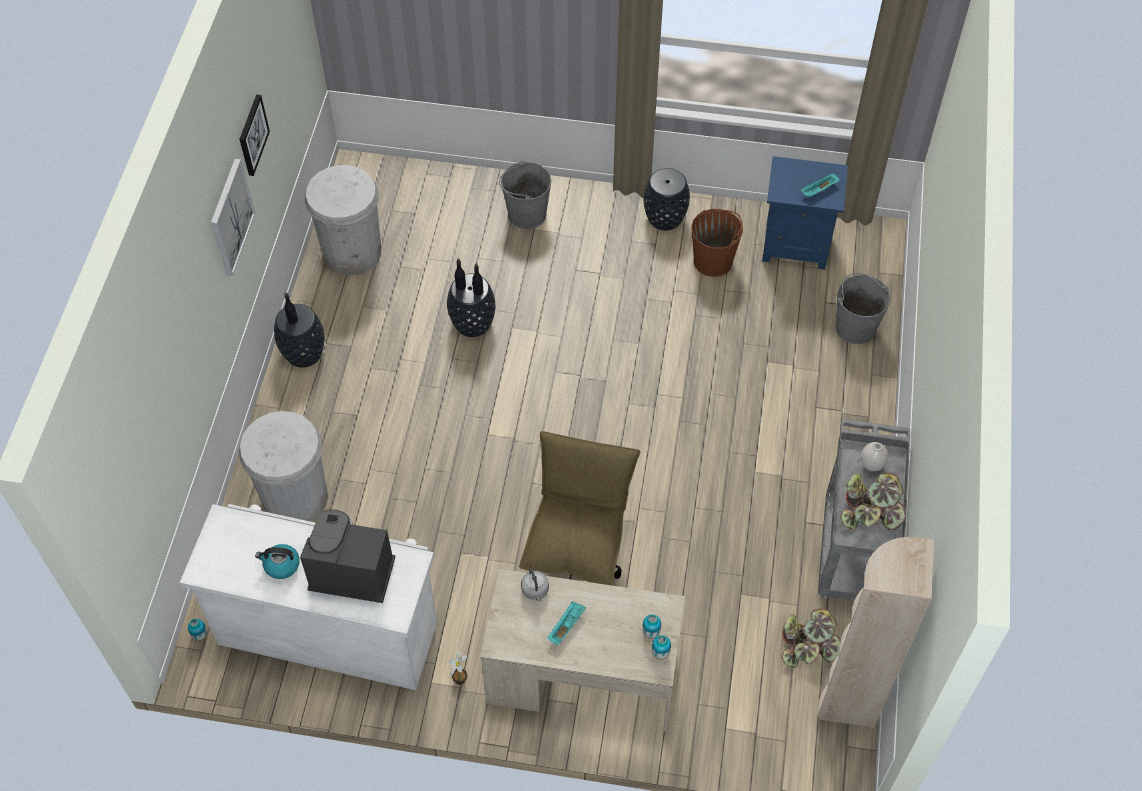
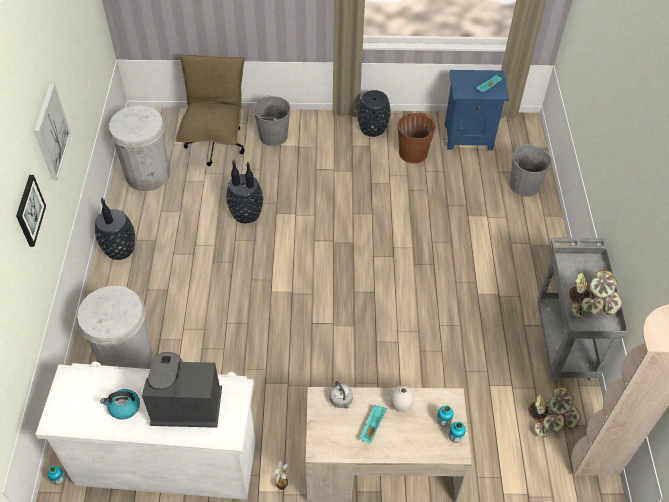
camera: 10 degrees left, 5 degrees down
picture [239,94,270,176] -> picture moved to [16,175,46,247]
beige office chair [519,431,640,586] -> beige office chair moved to [175,54,245,166]
white vase [861,442,889,471] -> white vase moved to [390,386,414,412]

